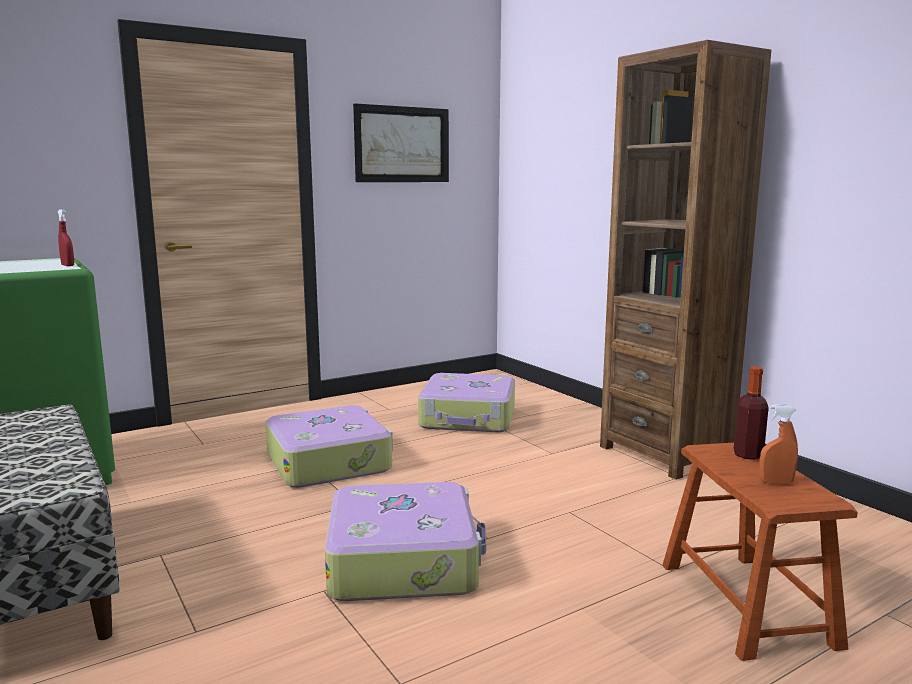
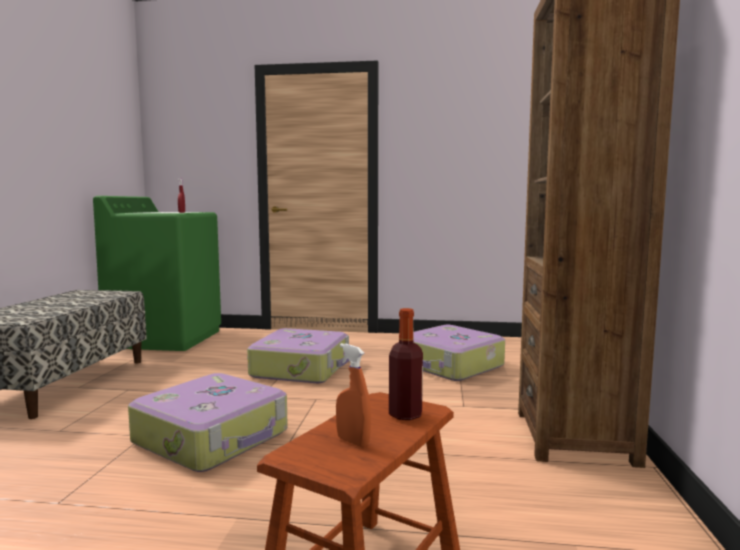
camera: 40 degrees right, 5 degrees down
picture [353,103,449,182] -> none

